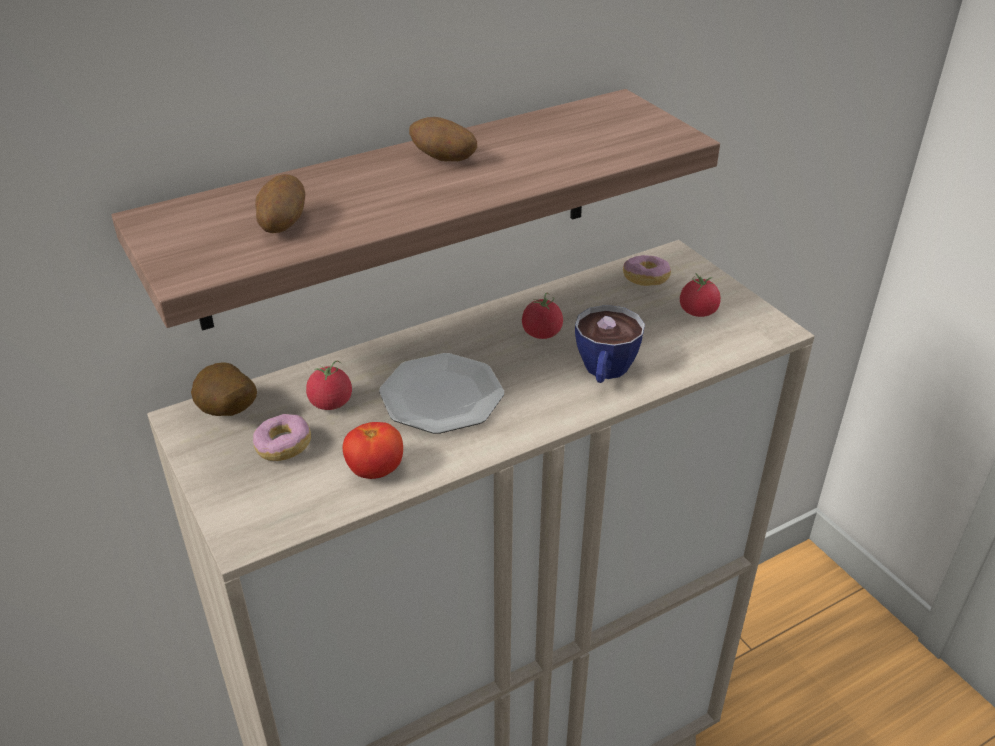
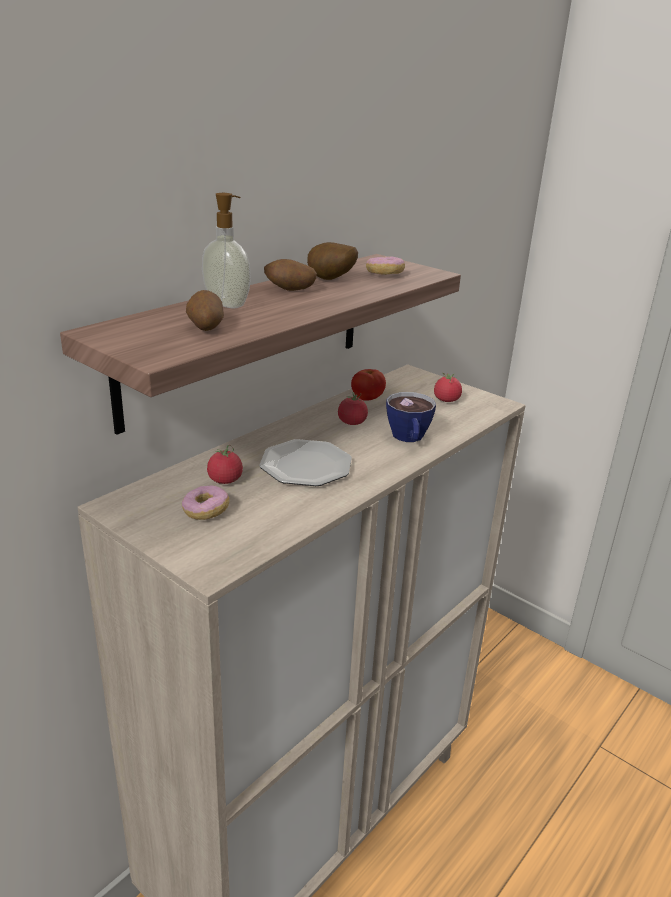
camera: 20 degrees left, 10 degrees down
potato [191,362,257,416] -> potato moved to [307,242,358,280]
tomato [343,422,403,479] -> tomato moved to [351,369,386,401]
donut [623,255,671,286] -> donut moved to [366,257,405,275]
none -> soap dispenser [202,193,251,308]

